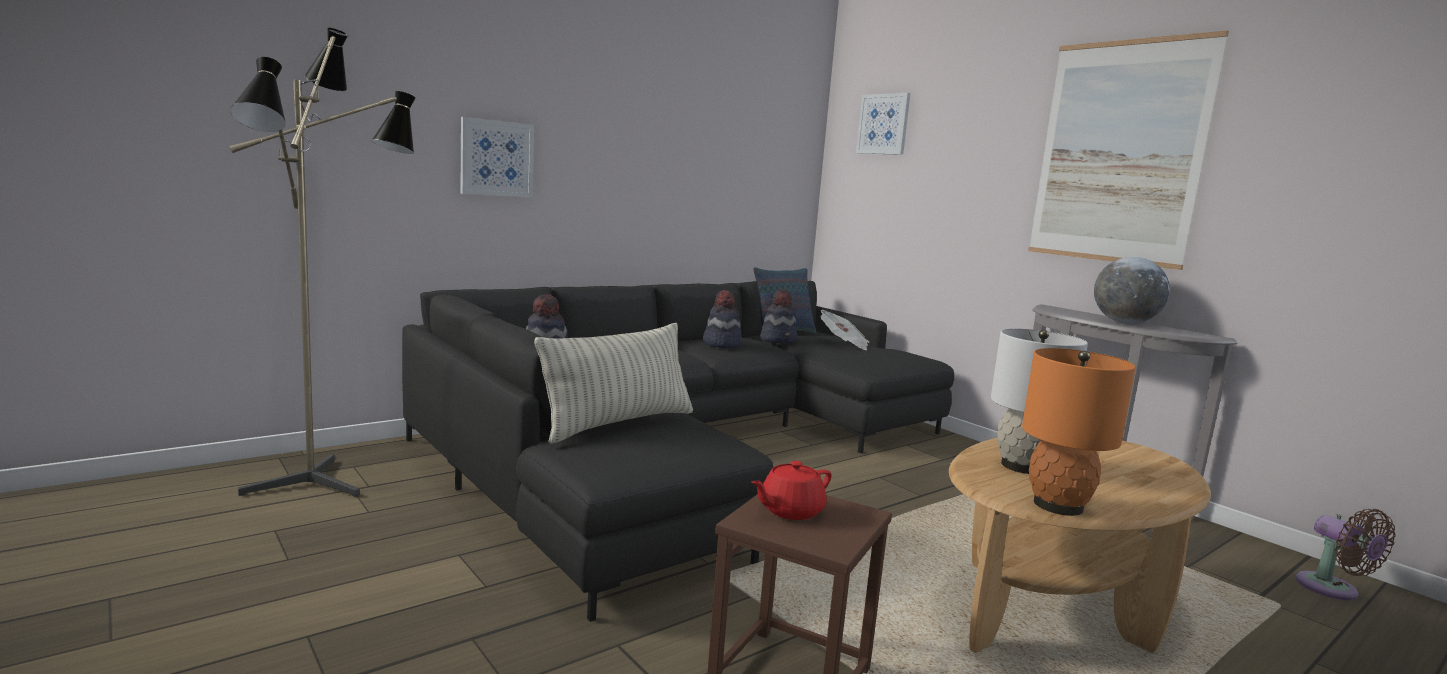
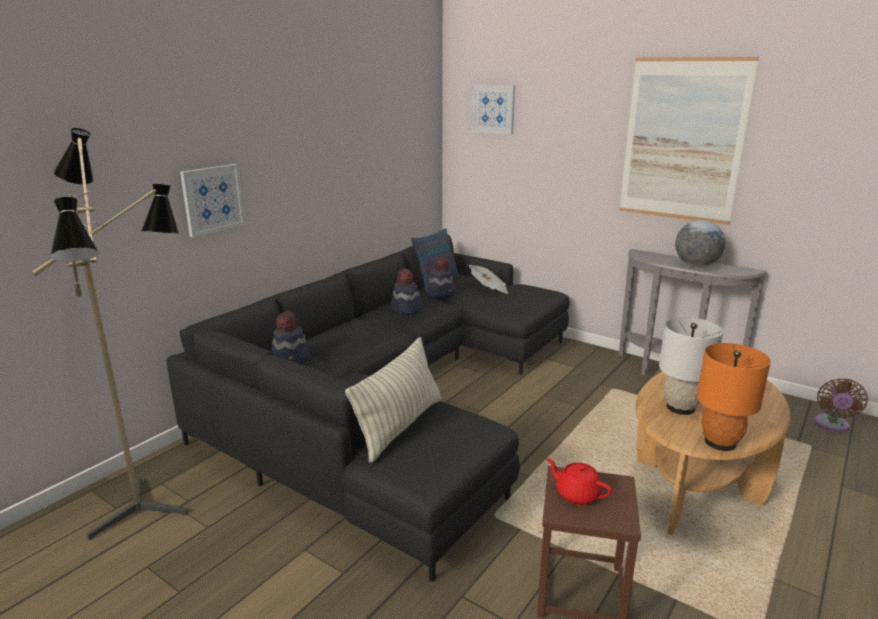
camera: 15 degrees left, 10 degrees up
red teapot [751,461,832,520] -> red teapot turned 90 degrees clockwise [546,458,612,505]
brown fan [1296,509,1396,600] -> brown fan turned 60 degrees clockwise [814,378,868,432]

